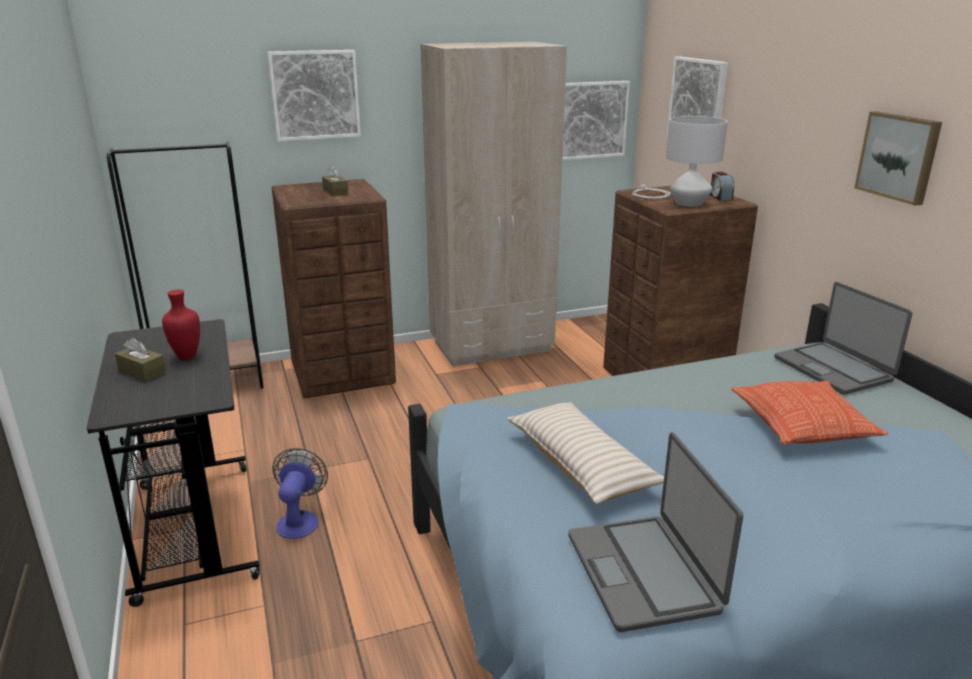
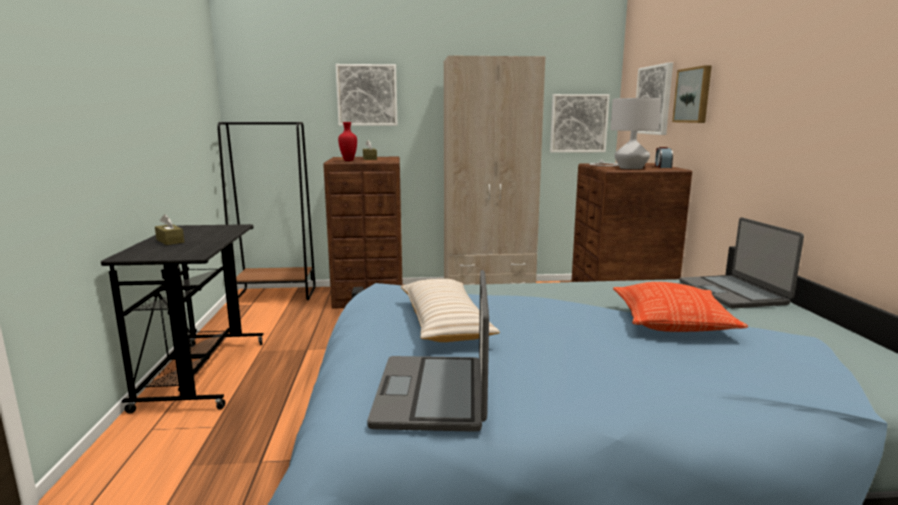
camera: 15 degrees right, 10 degrees down
red vase [162,289,200,360] -> red vase moved to [338,122,357,161]
fan [272,448,328,539] -> none
picture [854,111,942,206] -> picture moved to [672,65,712,123]

